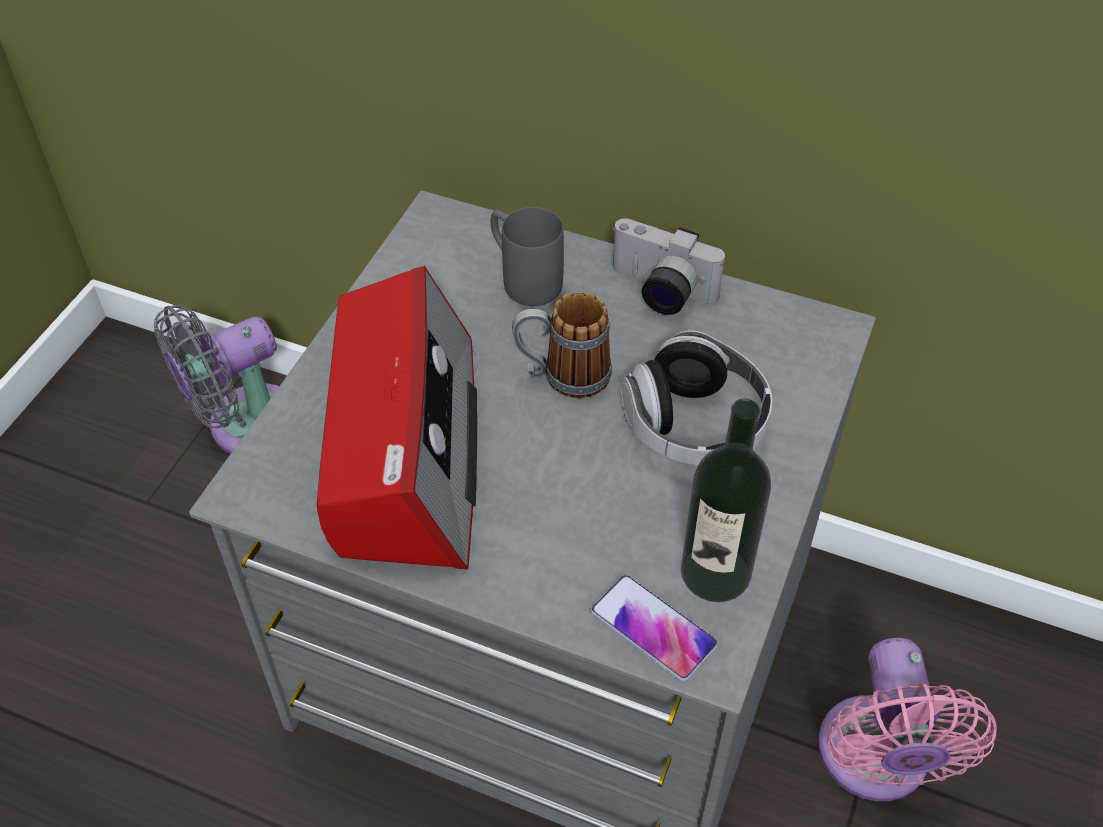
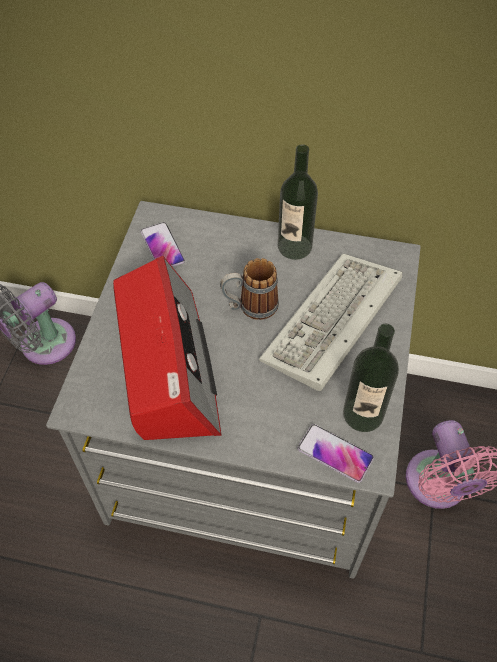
camera: 10 degrees left, 5 degrees up
grey mug [491,207,564,306] -> none
camera [612,218,725,315] -> bottle [278,144,318,260]
headphones [620,330,772,465] -> keyboard [259,254,403,391]
none -> phone [141,222,185,267]

